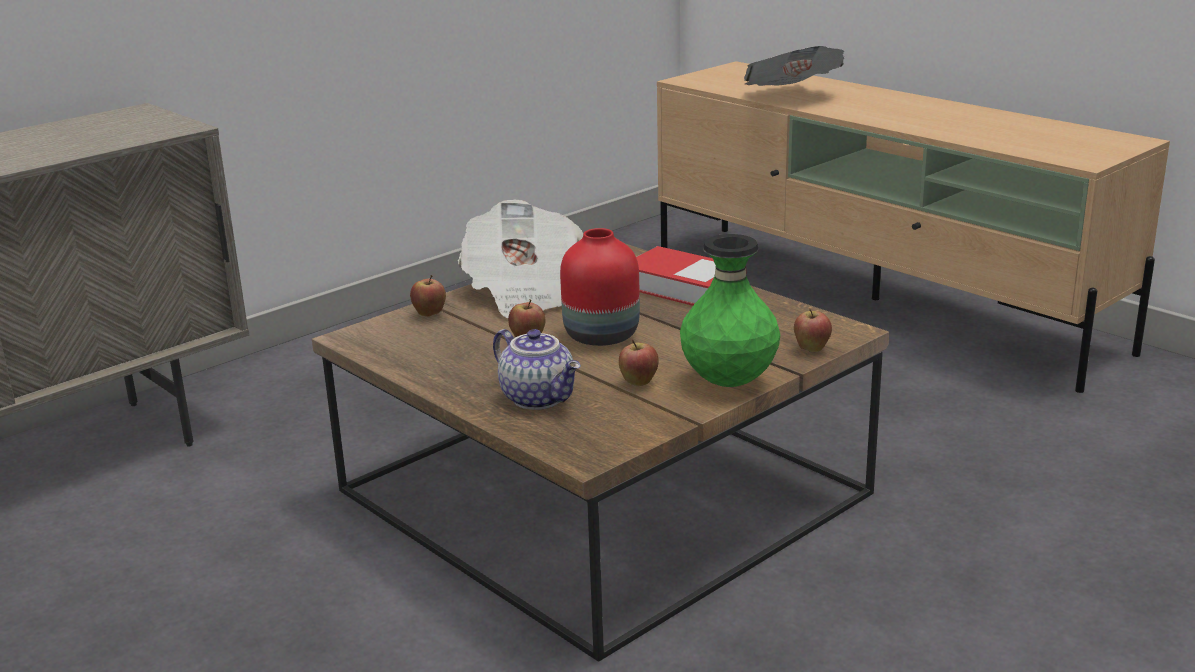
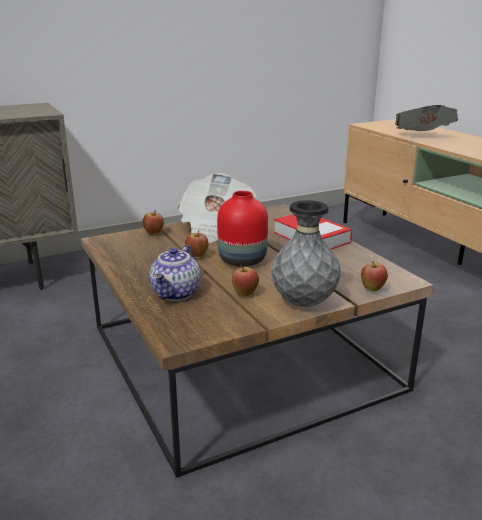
camera: 15 degrees right, 0 degrees up
teapot [493,329,581,410] -> teapot turned 45 degrees clockwise [150,245,201,301]
green vase [680,234,780,387] -> grey vase [271,200,341,307]

